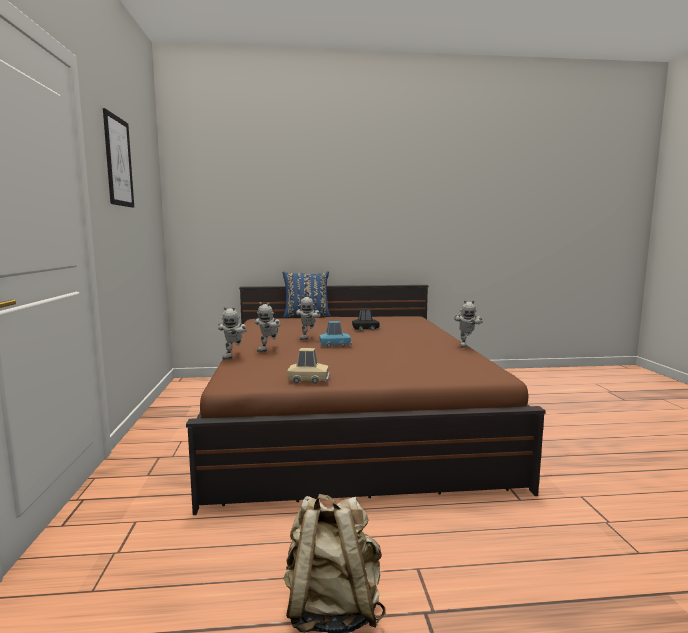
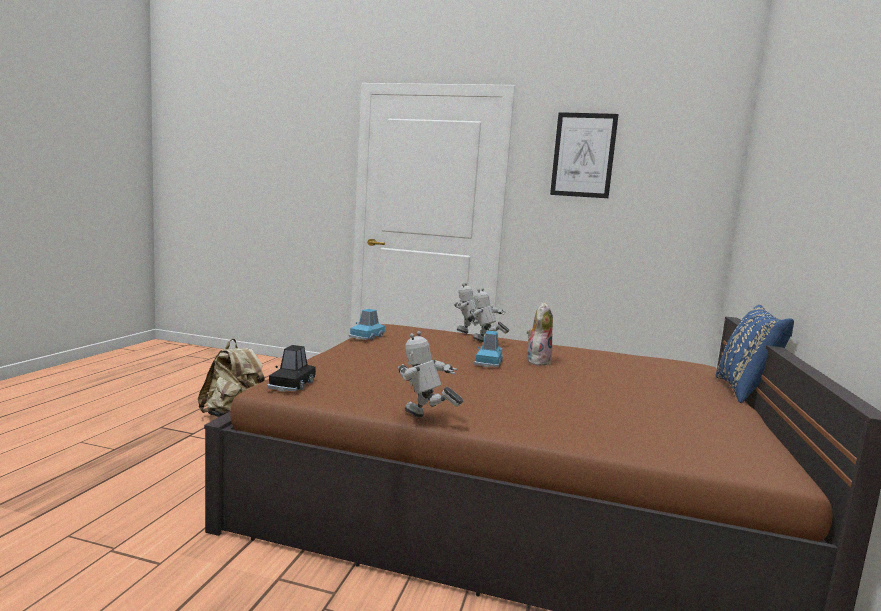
camera: 110 degrees right, 0 degrees up
beige toy car [287,348,330,384] -> blue toy car [349,309,385,340]
toy robot [296,295,321,340] -> plush toy [527,303,553,365]
black toy car [352,309,381,331] -> black toy car moved to [267,345,316,392]

